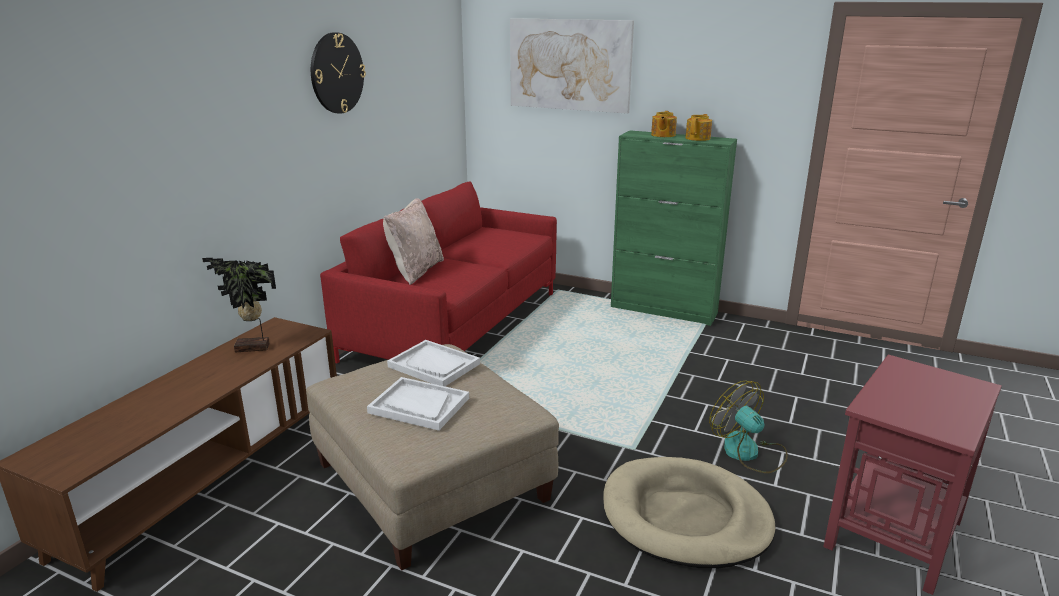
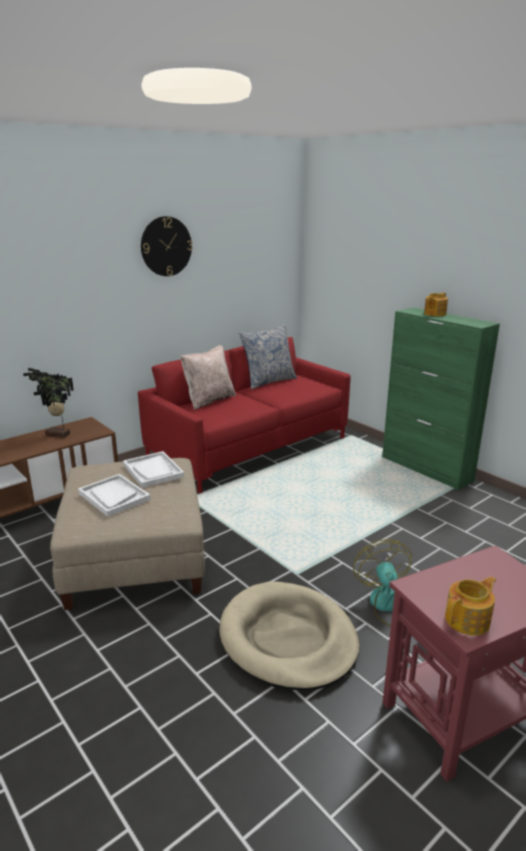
camera: 25 degrees right, 0 degrees up
picture [510,18,634,114] -> none
teapot [685,114,712,141] -> teapot moved to [445,576,496,636]
none -> pillow [239,324,297,389]

